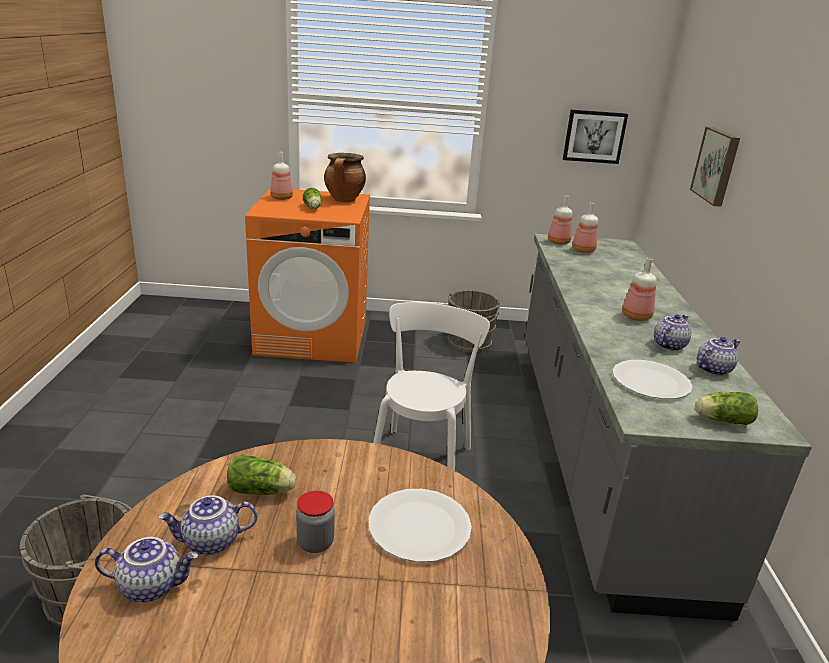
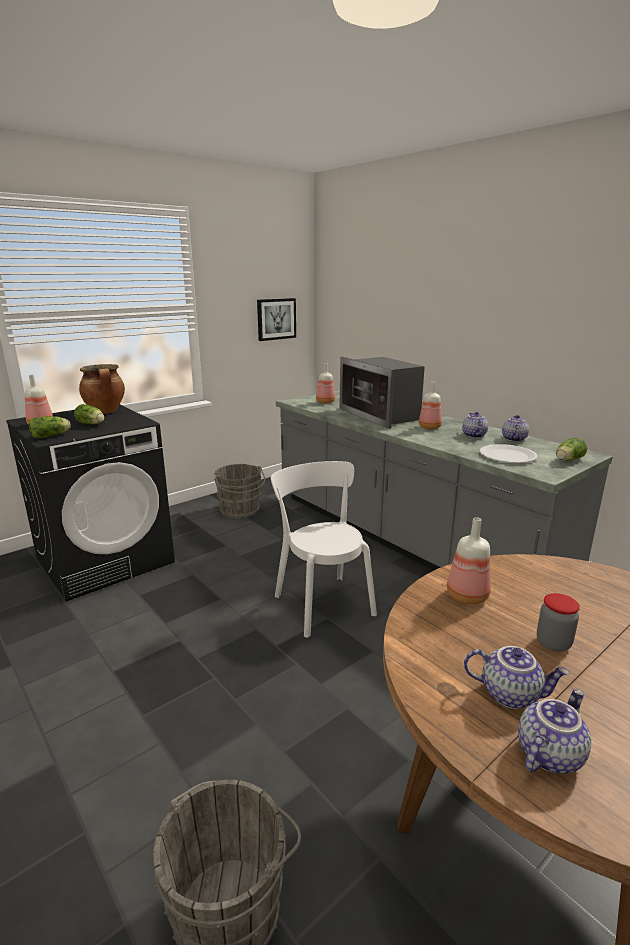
camera: 40 degrees left, 5 degrees down
teapot [158,496,257,555] -> teapot turned 105 degrees counterclockwise [464,646,570,709]
lettuce [227,454,296,495] -> lettuce moved to [29,416,71,439]
orange washing machine [245,188,370,363] -> black washing machine [6,405,175,601]
white plate [368,489,472,563] -> none
bottle [548,196,572,245] -> bottle moved to [447,517,491,604]
picture [690,127,740,207] -> none
none -> microwave [339,357,425,429]

